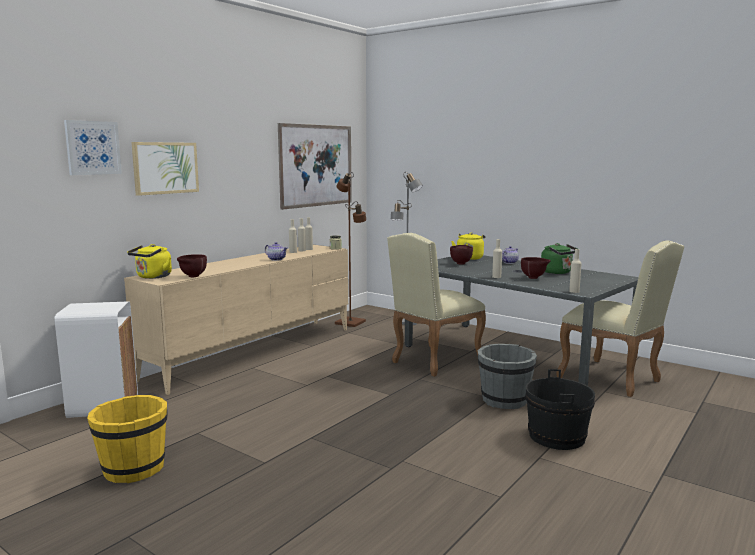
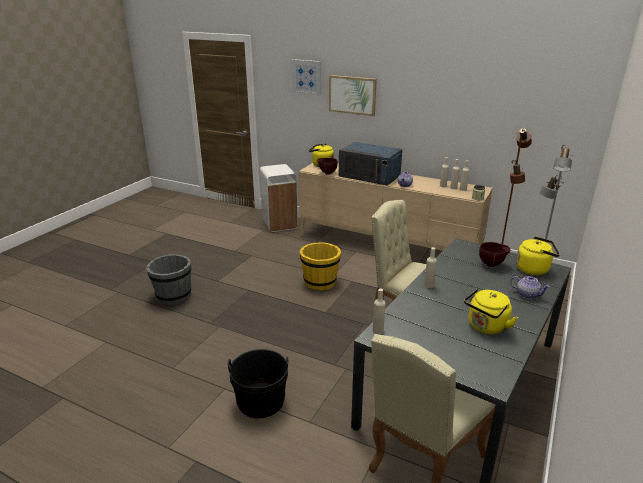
camera: 80 degrees right, 15 degrees up
yellow bucket [87,395,168,483] -> yellow bucket moved to [300,242,341,290]
picture [278,123,352,210] -> none
grey bucket [478,344,537,409] -> grey bucket moved to [146,254,191,305]
brown bowl [521,257,550,279] -> none
green kettle [541,243,580,274] -> yellow kettle [464,289,518,334]
none -> blue microwave [339,142,402,186]

